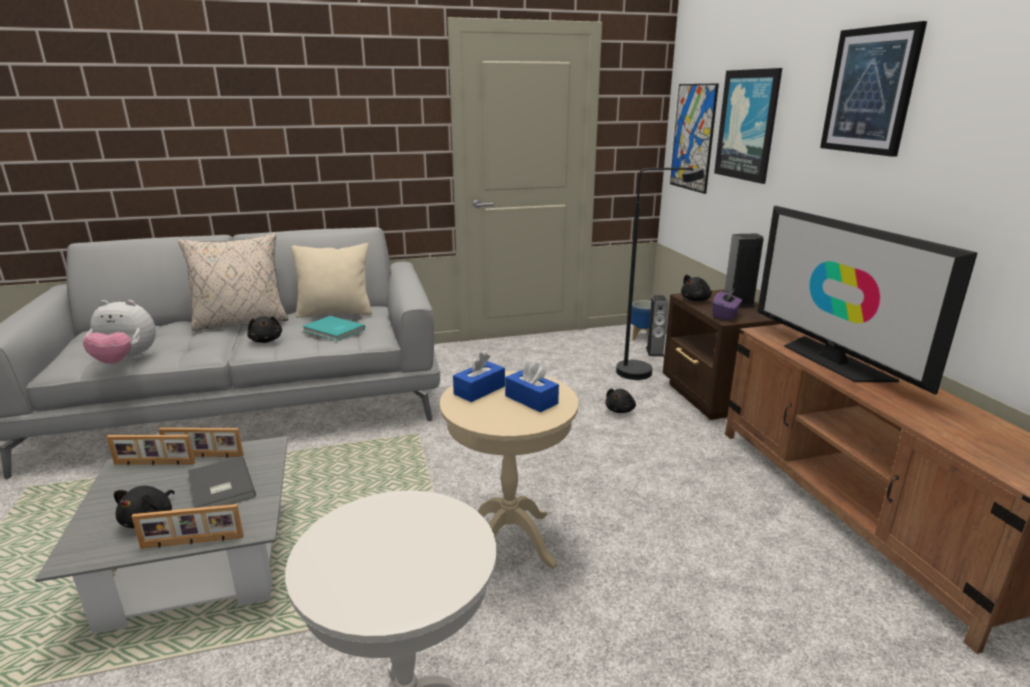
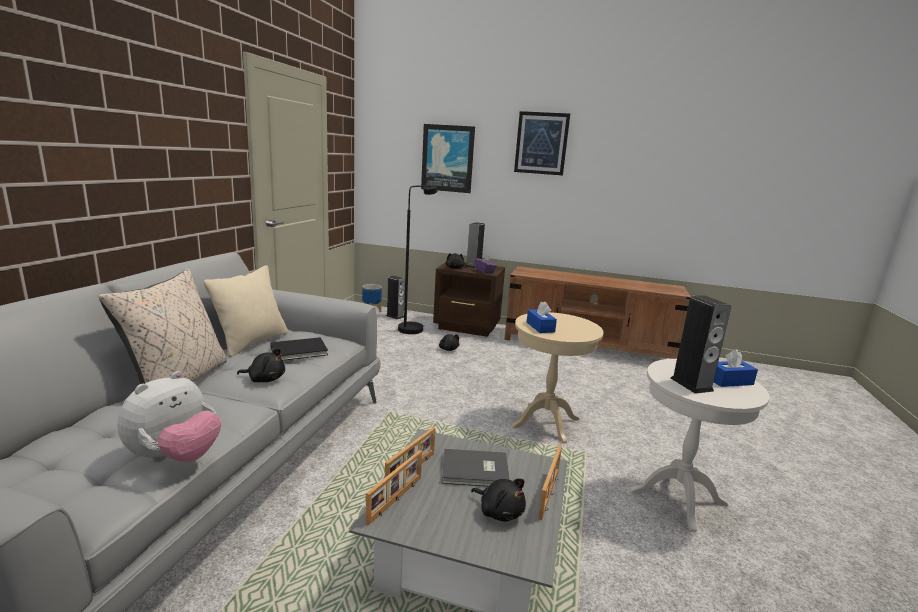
camera: 60 degrees left, 5 degrees down
turquoise book [302,316,365,341] -> black book [270,337,328,360]
blue tissue box [505,360,559,412] -> blue tissue box moved to [714,349,758,387]
picture [670,83,719,194] -> none
television [757,206,978,394] -> none
none -> speaker [671,295,731,394]

